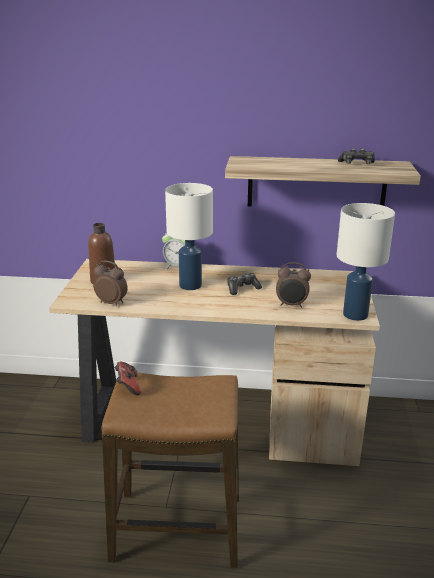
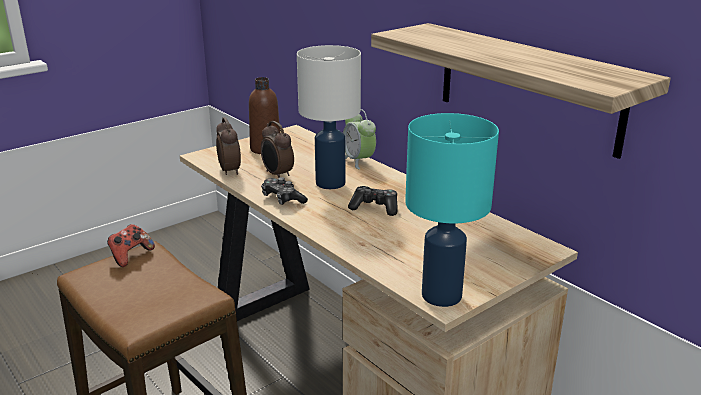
camera: 45 degrees right, 0 degrees up
alarm clock [276,262,311,308] -> alarm clock moved to [261,121,294,177]
white table lamp [337,203,395,321] -> turquoise table lamp [405,113,499,307]
game controller [338,148,375,164] -> game controller moved to [261,177,308,205]

